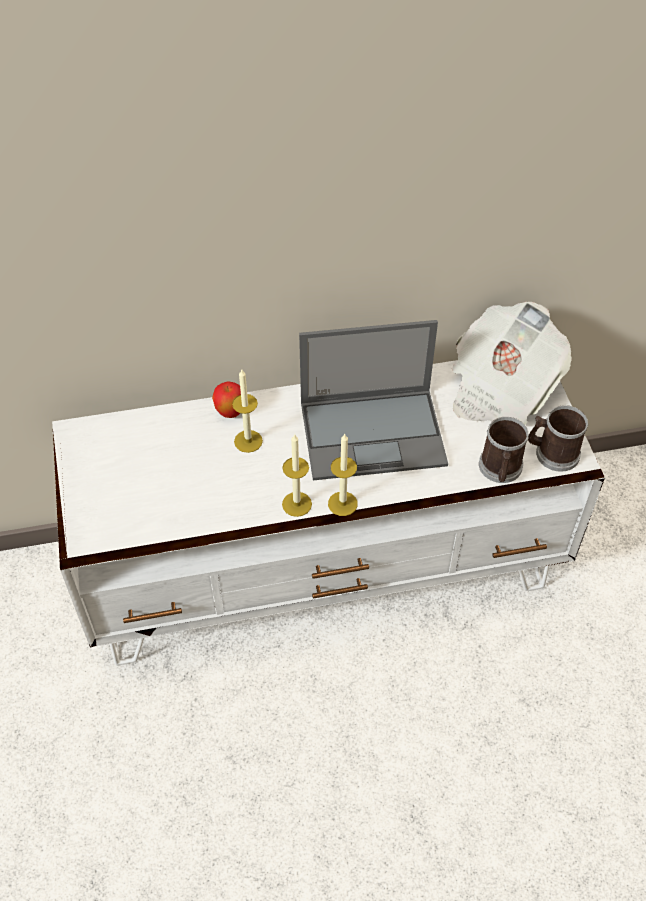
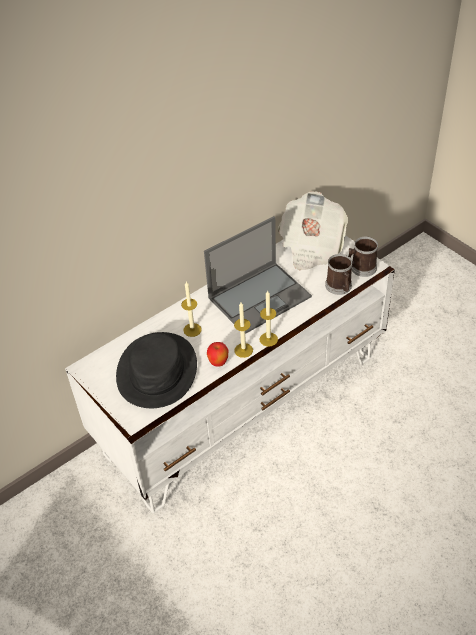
camera: 25 degrees left, 5 degrees down
apple [212,381,241,418] -> apple moved to [207,342,228,367]
none -> black hat [116,332,197,408]

